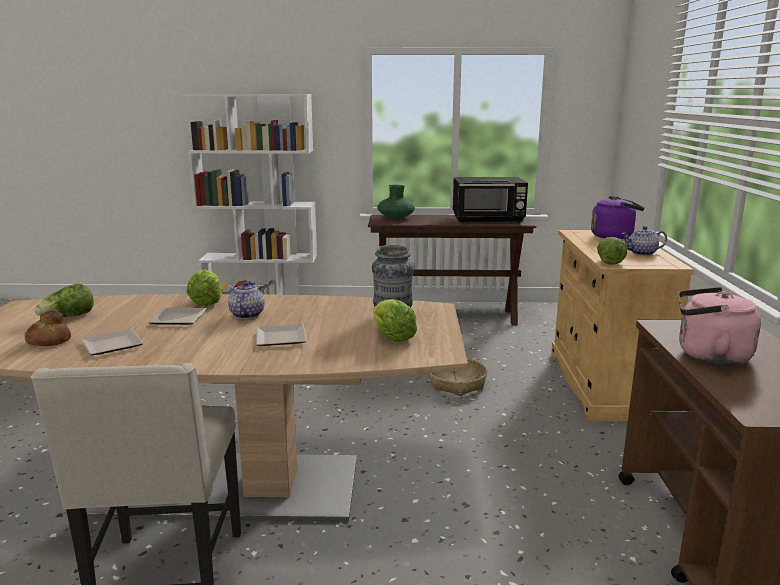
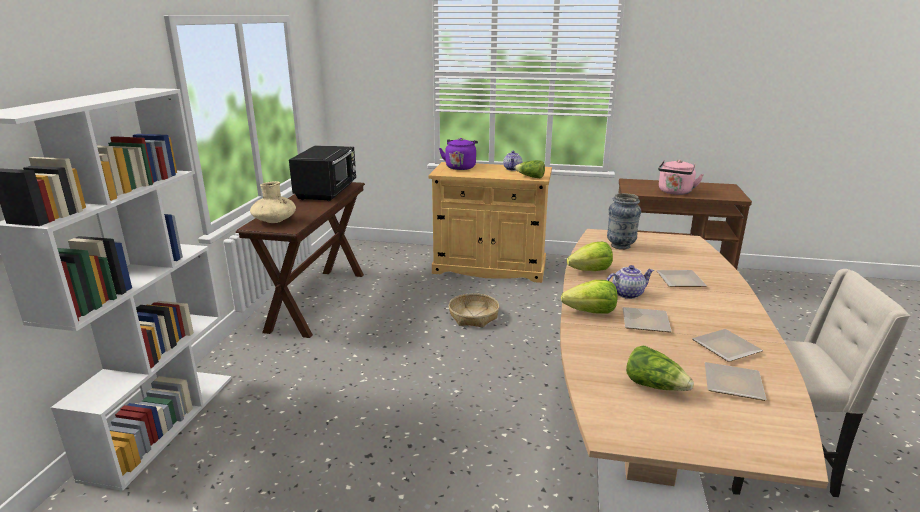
camera: 80 degrees left, 5 degrees up
bread [25,310,71,346] -> plate [705,362,767,401]
teapot [228,282,265,319] -> teapot turned 150 degrees clockwise [606,265,654,299]
lettuce [373,299,417,342] -> lettuce moved to [567,242,613,271]
green vase [377,185,415,219] -> beige vase [250,181,296,223]

